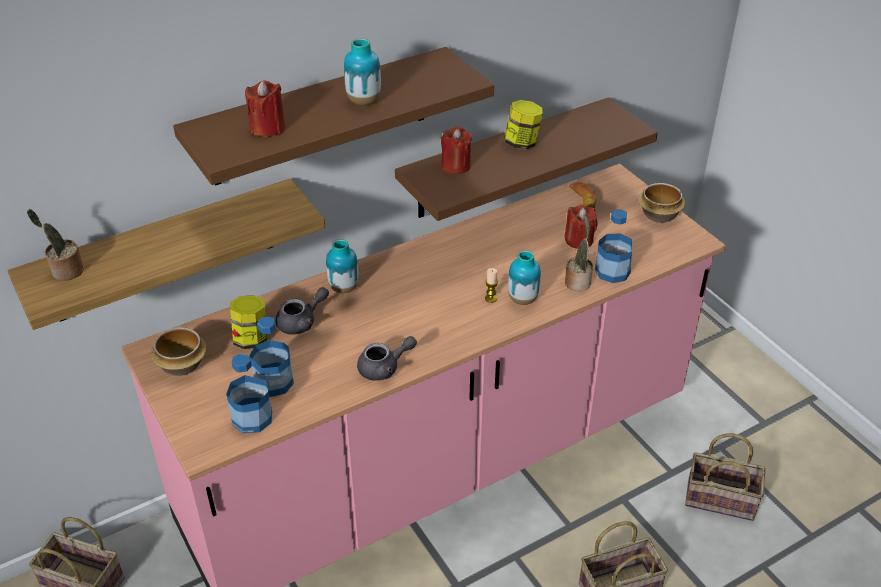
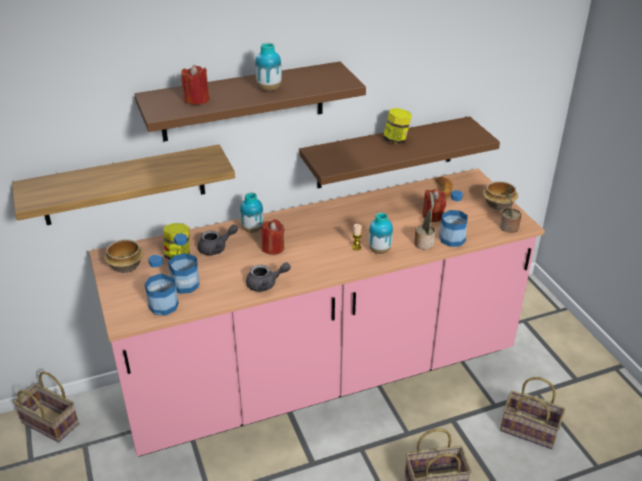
camera: 10 degrees right, 5 degrees down
potted plant [27,209,84,281] -> potted plant moved to [500,186,522,233]
red candle [441,126,472,174] -> red candle moved to [261,219,285,255]

